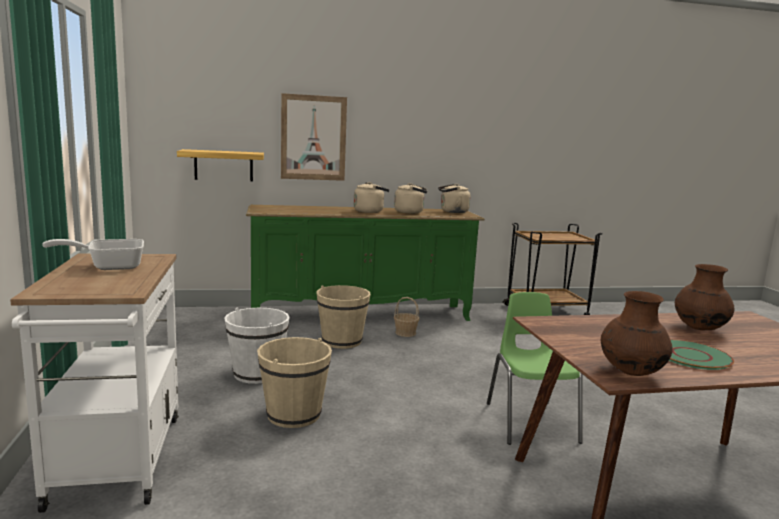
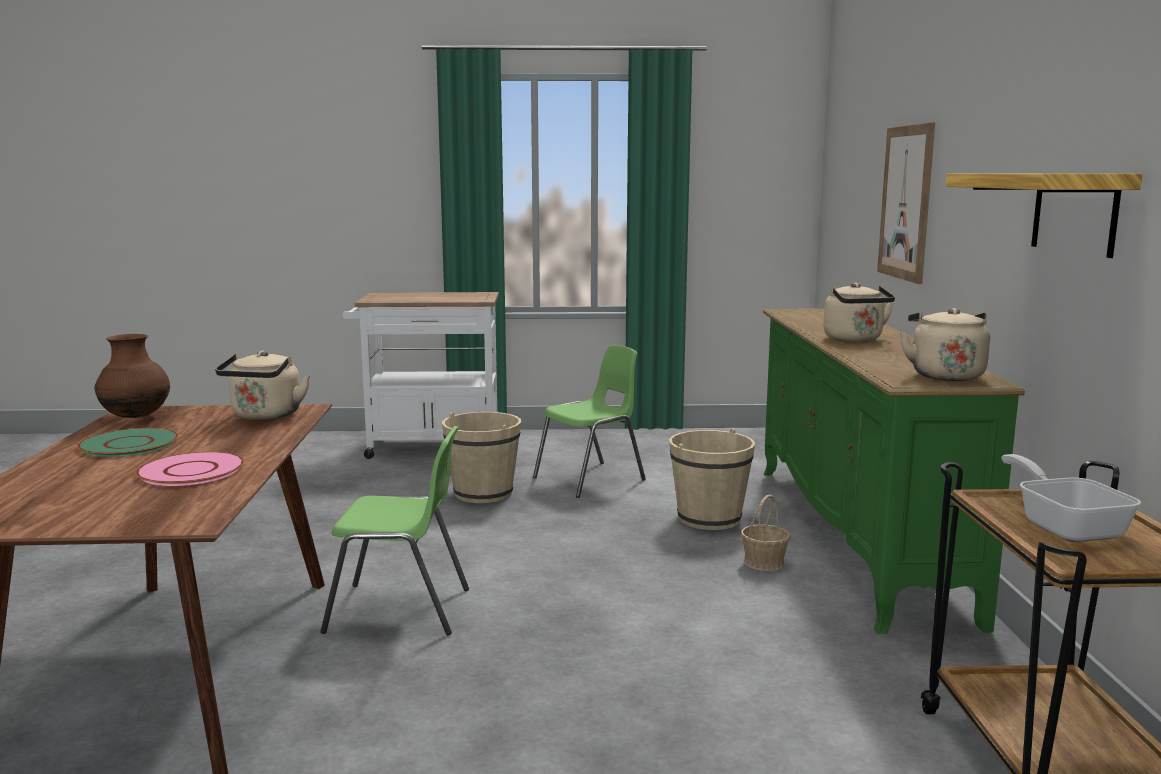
camera: 100 degrees right, 0 degrees up
frying pan [42,239,144,270] -> frying pan moved to [1001,454,1141,542]
shelf [177,149,264,181] -> shelf moved to [946,173,1142,258]
white bucket [224,308,290,384] -> green chair [533,345,646,498]
beige kettle [394,183,427,214] -> beige kettle moved to [215,351,310,420]
brown vase [675,264,735,330] -> pink plate [136,452,244,486]

